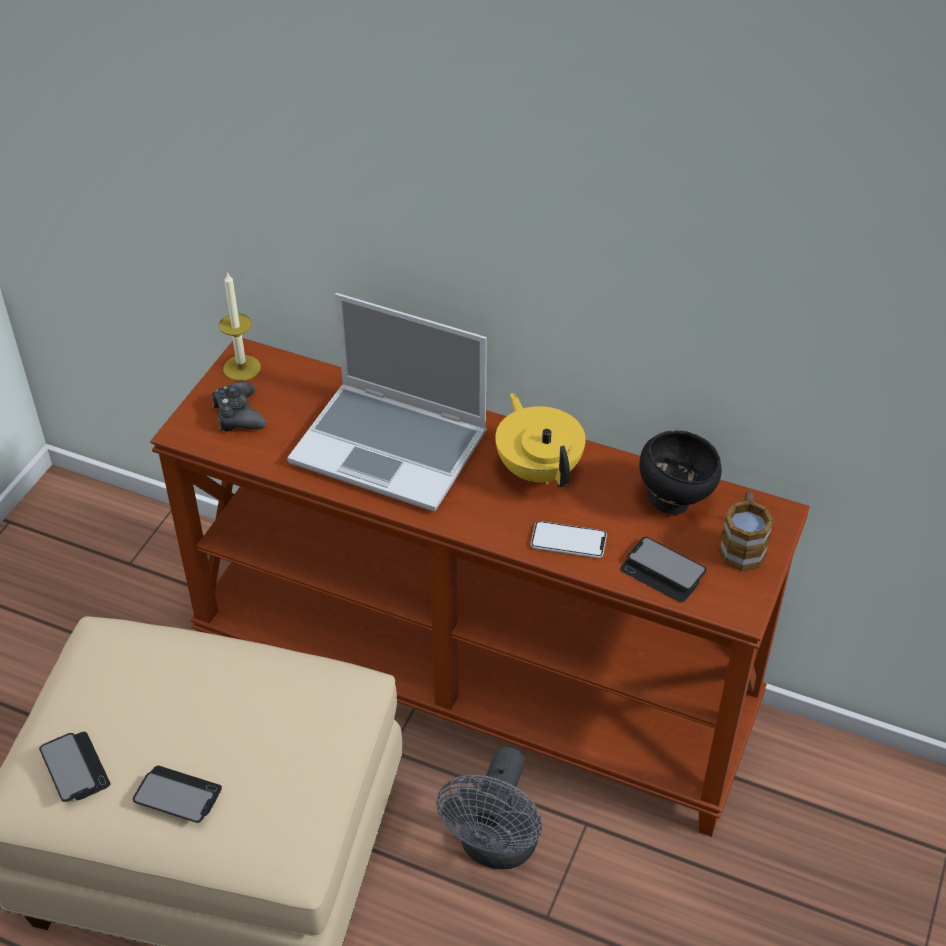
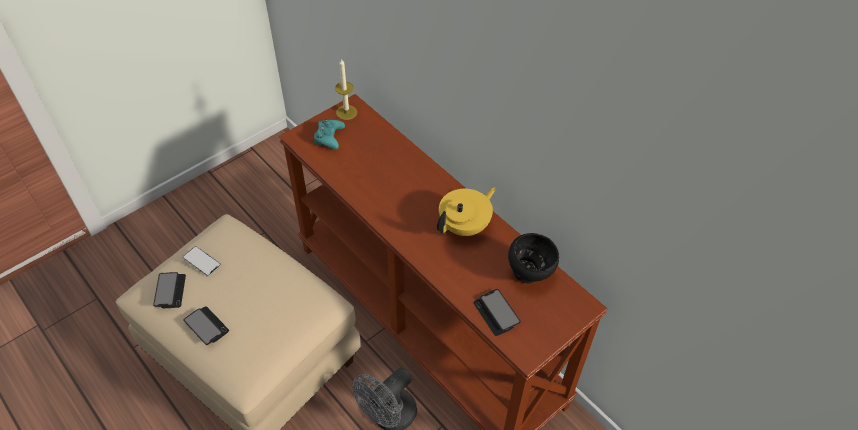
camera: 25 degrees right, 5 degrees up
black game controller [212,382,266,432] -> turquoise game controller [314,119,345,150]
laptop [287,293,487,512] -> none
yellow teapot [495,393,586,487] -> yellow teapot turned 45 degrees clockwise [437,187,496,236]
phone [530,521,607,558] -> phone moved to [182,246,221,277]
mug [719,491,774,571] -> none

